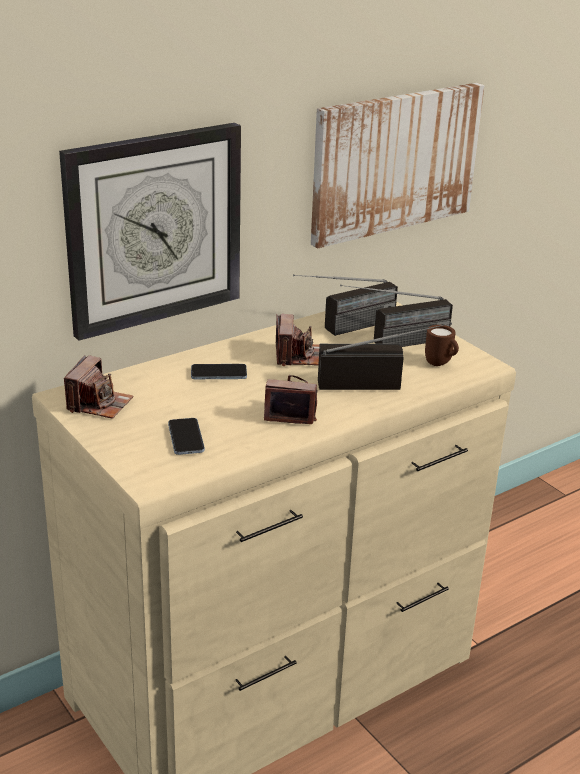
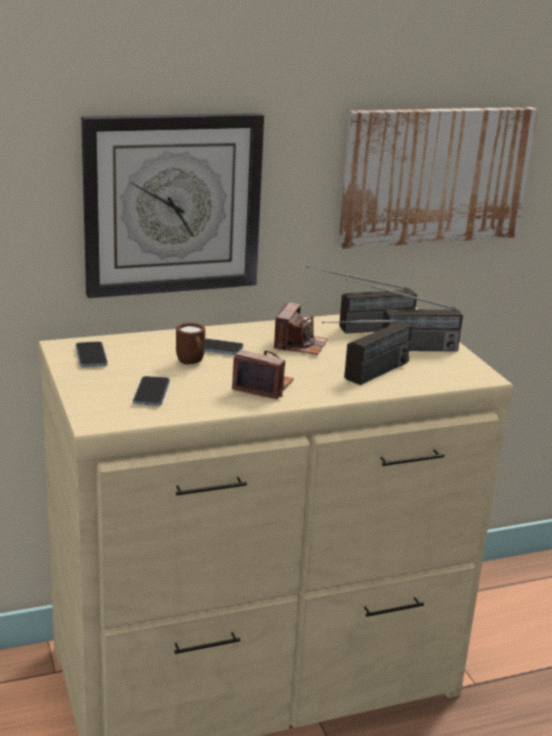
camera: 15 degrees right, 5 degrees down
camera [64,355,133,419] -> phone [76,341,108,367]
radio [318,322,452,390] -> radio turned 120 degrees clockwise [322,319,412,385]
brown mug [425,325,459,366] -> brown mug moved to [176,323,205,364]

